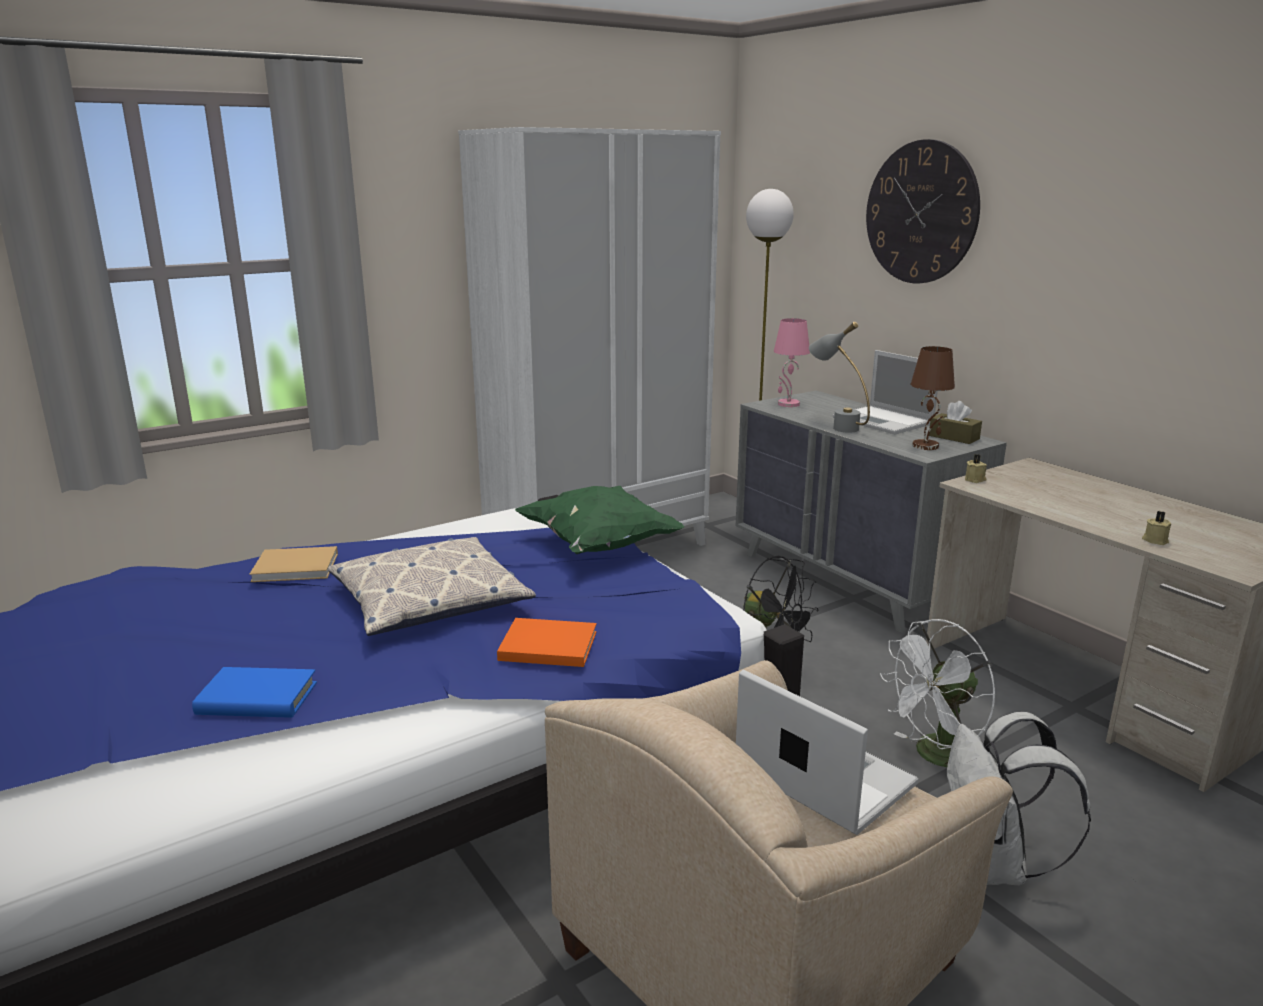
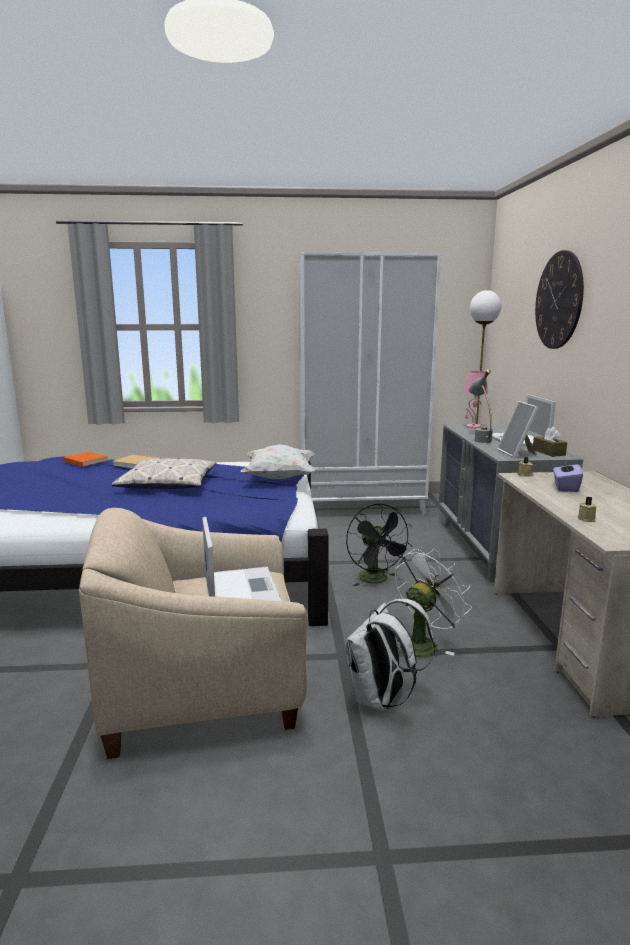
camera: 30 degrees right, 5 degrees down
blue book [192,667,317,718] -> none
orange book [497,618,597,667] -> orange book moved to [63,452,109,467]
green pillow [515,486,685,554] -> white pillow [240,444,315,479]
white fan [880,619,995,767] -> white fan turned 135 degrees clockwise [395,548,472,657]
brown table lamp [911,346,955,450] -> picture frame [497,401,539,458]
none -> purple tissue box [553,457,583,492]

